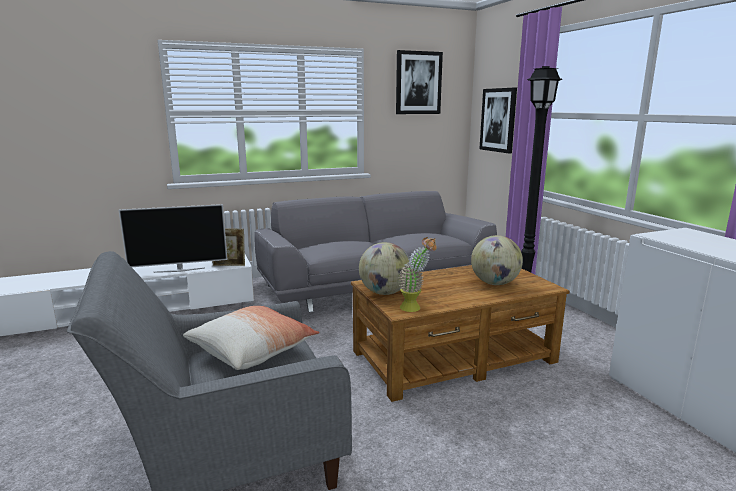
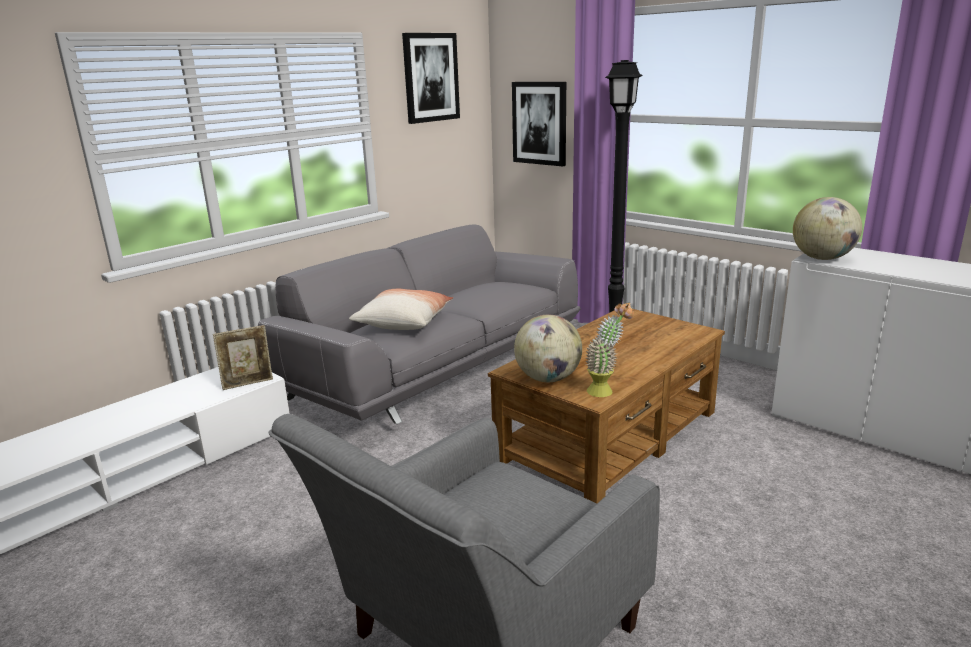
camera: 25 degrees left, 5 degrees up
television [118,204,228,273] -> none
pillow [183,306,319,370] -> pillow moved to [349,289,453,330]
globe [471,235,523,285] -> globe moved to [793,197,862,260]

